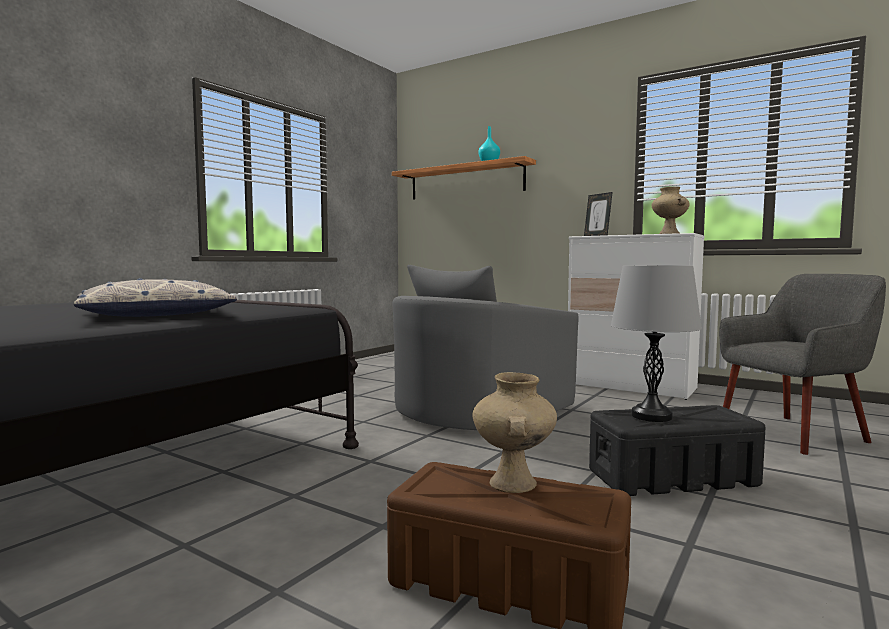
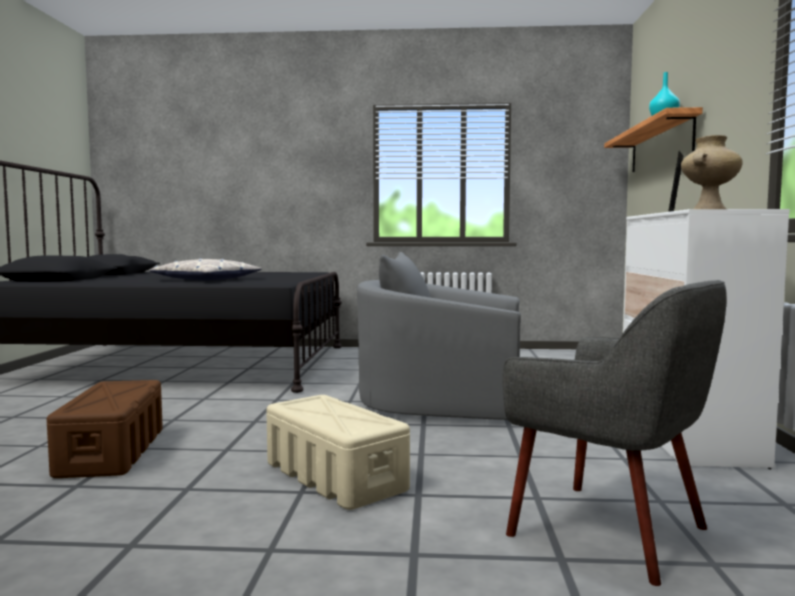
camera: 60 degrees right, 0 degrees up
beige vase [473,372,557,493] -> none
black storage box [589,405,766,496] -> beige storage box [266,395,410,510]
grey table lamp [611,265,702,422] -> none

